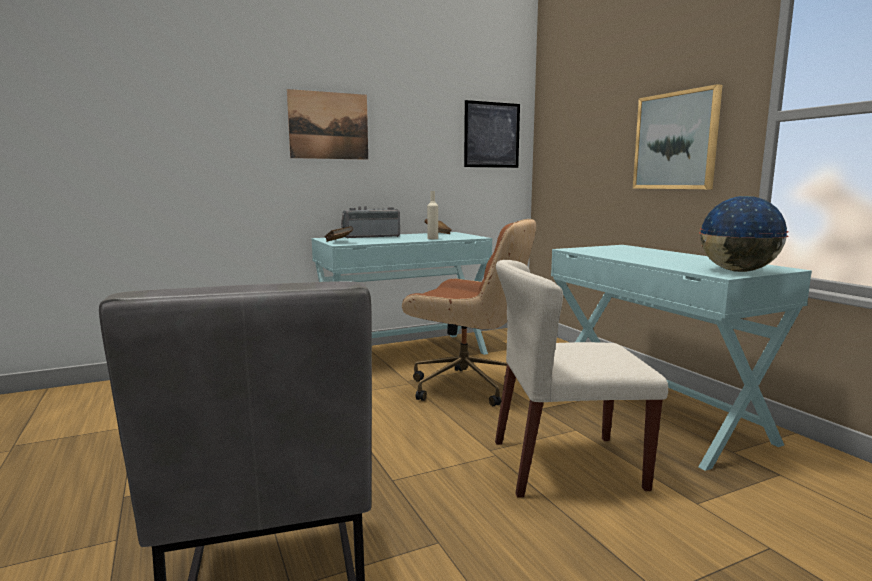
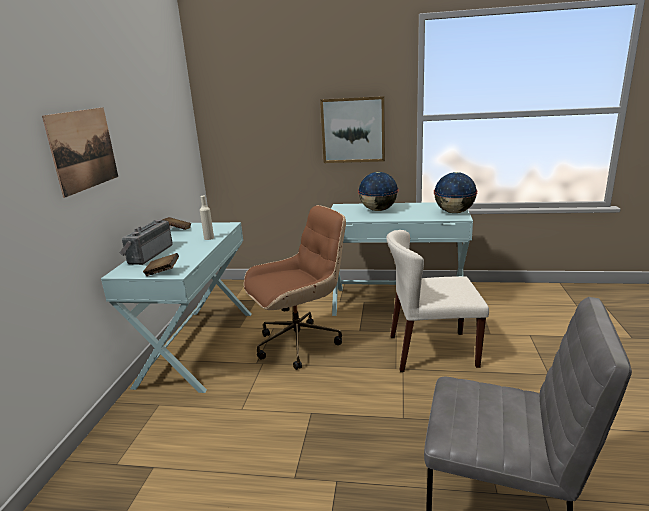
camera: 55 degrees left, 10 degrees up
picture [464,100,520,168] -> none
beige chair [495,260,668,498] -> beige chair turned 60 degrees clockwise [386,230,489,372]
none -> globe [358,172,399,211]

